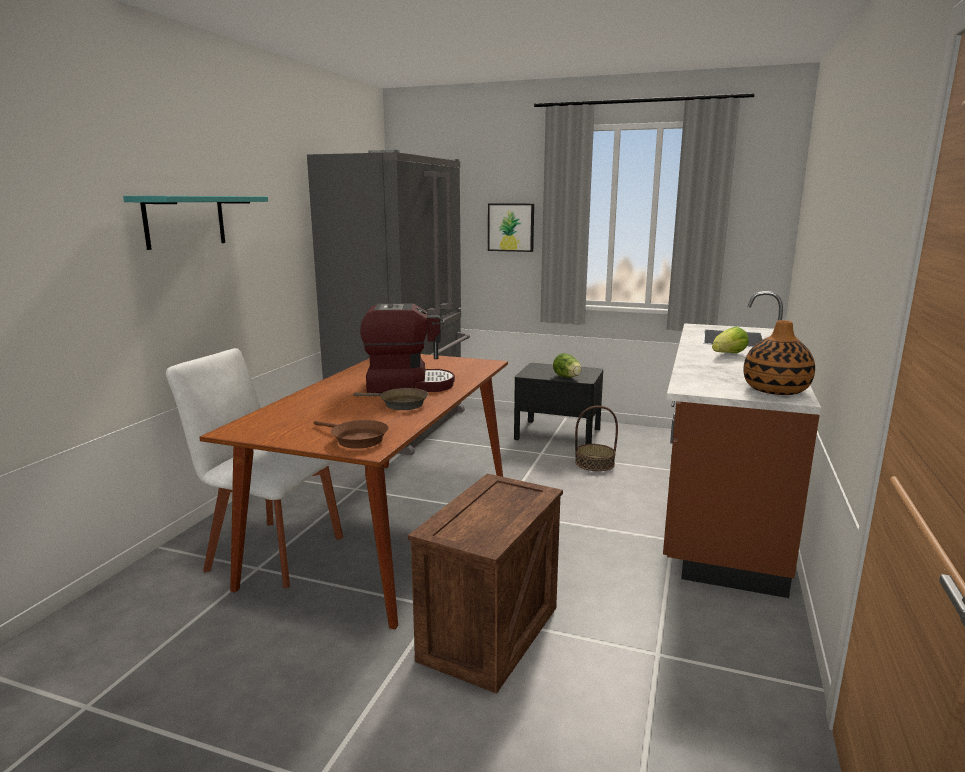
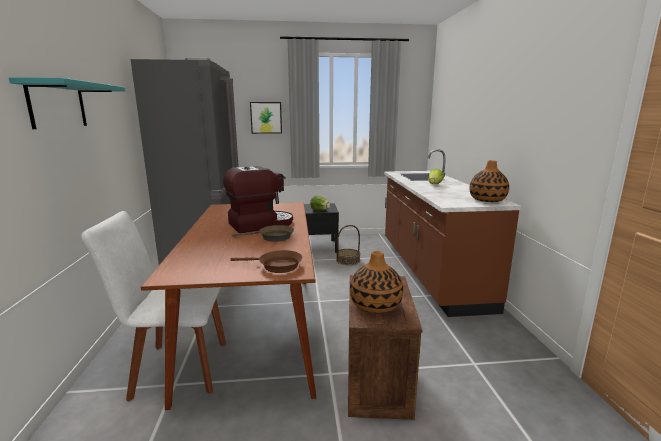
camera: 25 degrees left, 0 degrees up
none -> vase [350,251,403,314]

